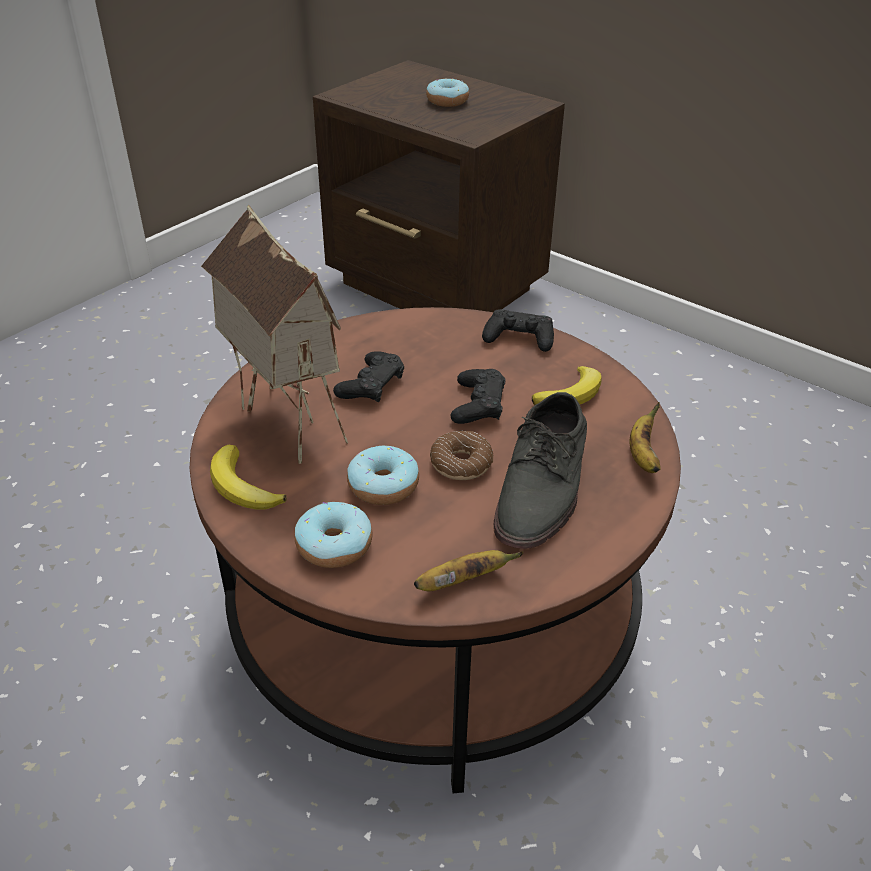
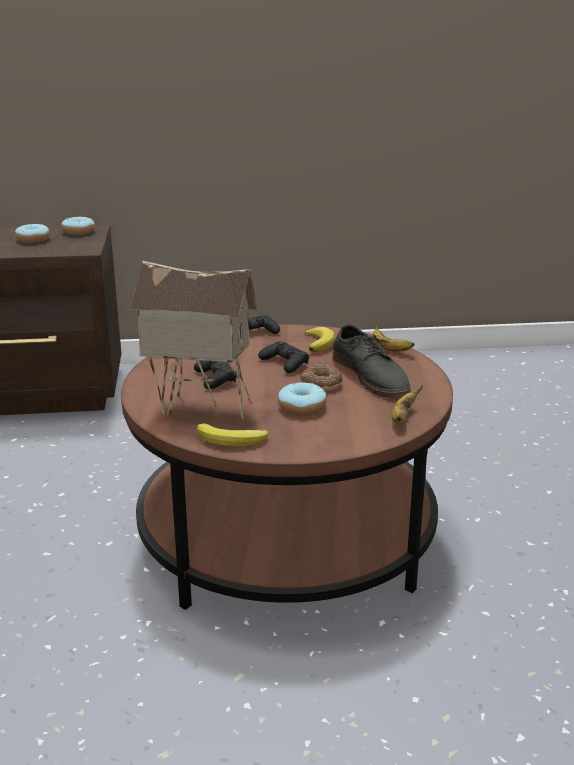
camera: 45 degrees left, 15 degrees down
donut [294,502,372,568] -> donut moved to [61,216,95,235]

